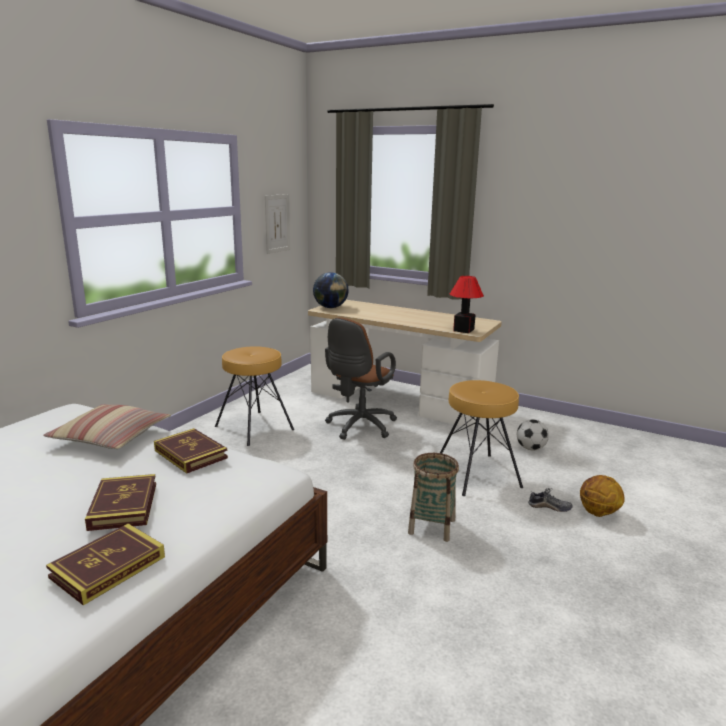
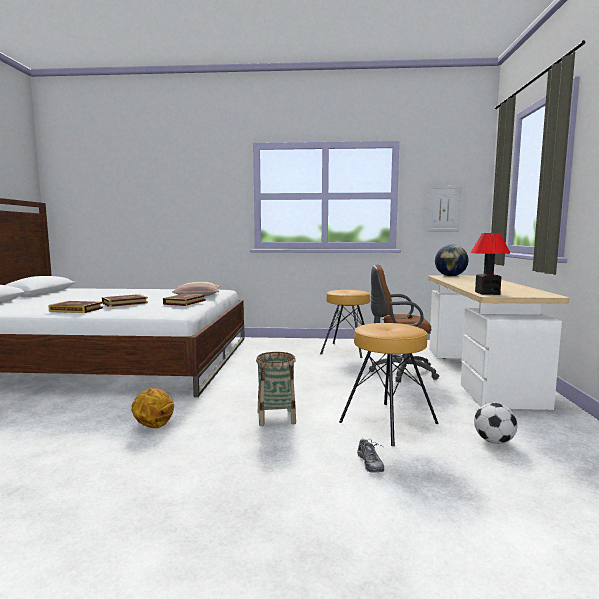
camera: 65 degrees right, 10 degrees down
basketball [580,475,625,517] -> basketball moved to [131,388,174,428]

